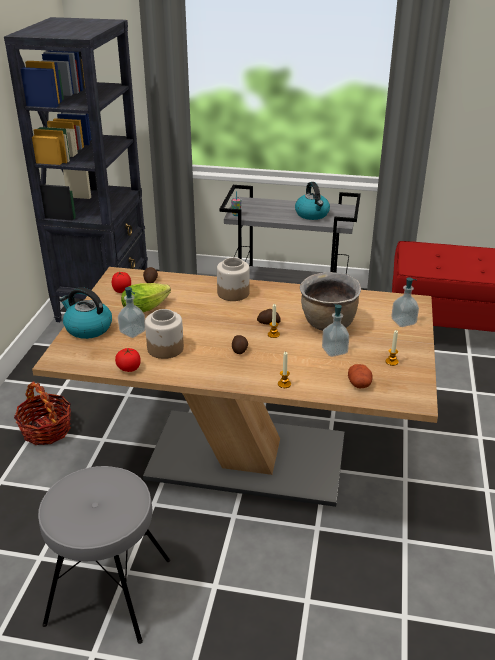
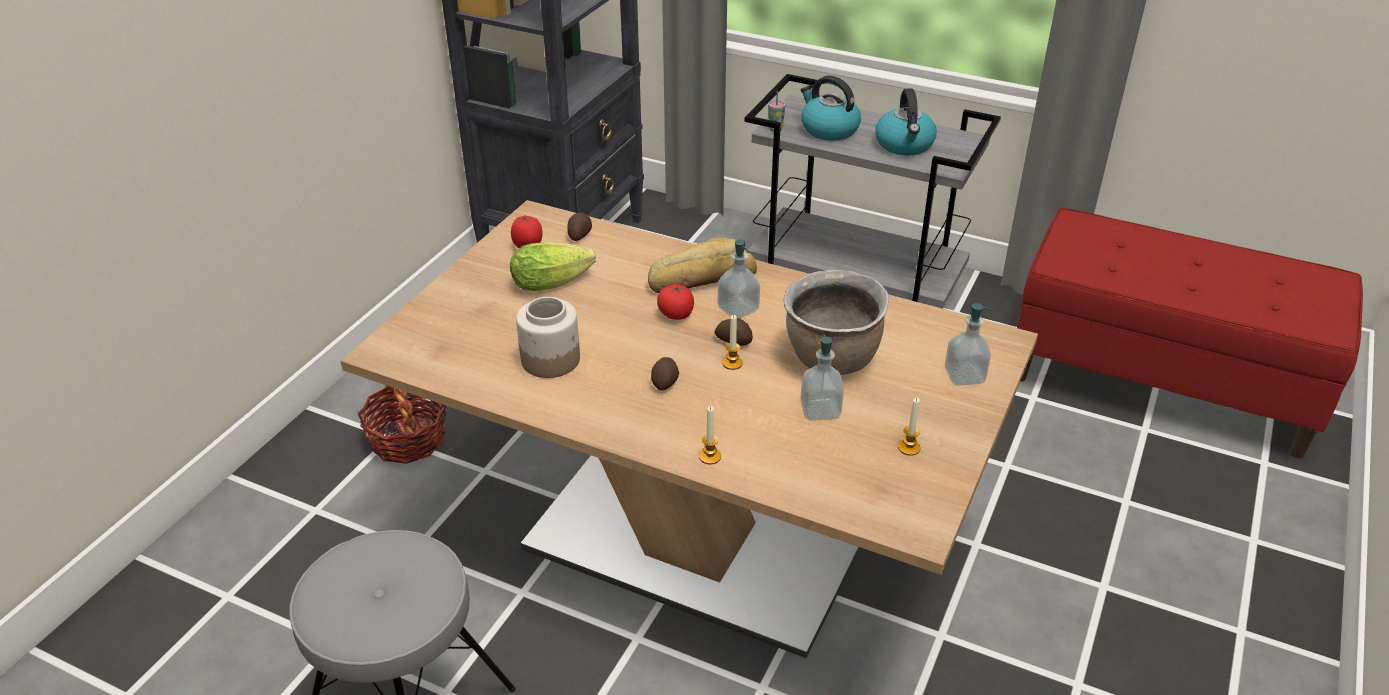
camera: 15 degrees right, 5 degrees up
kettle [60,287,112,339] -> kettle moved to [800,76,861,141]
tomato [115,348,141,372] -> tomato moved to [657,284,694,320]
soap dispenser [118,287,145,338] -> soap dispenser moved to [717,239,760,318]
jar [217,257,250,301] -> bread [648,237,757,293]
potato [348,364,373,388] -> none

